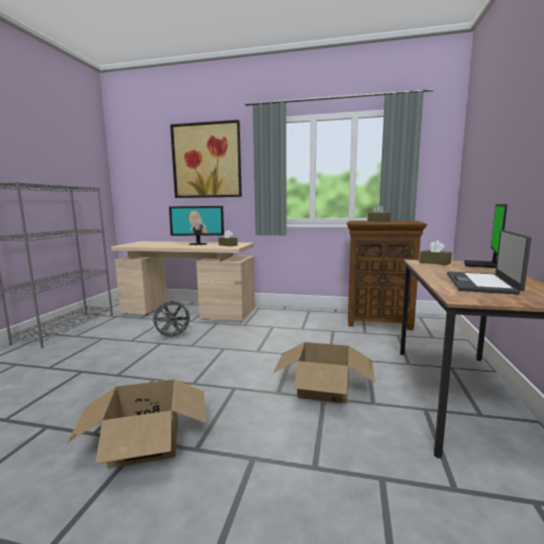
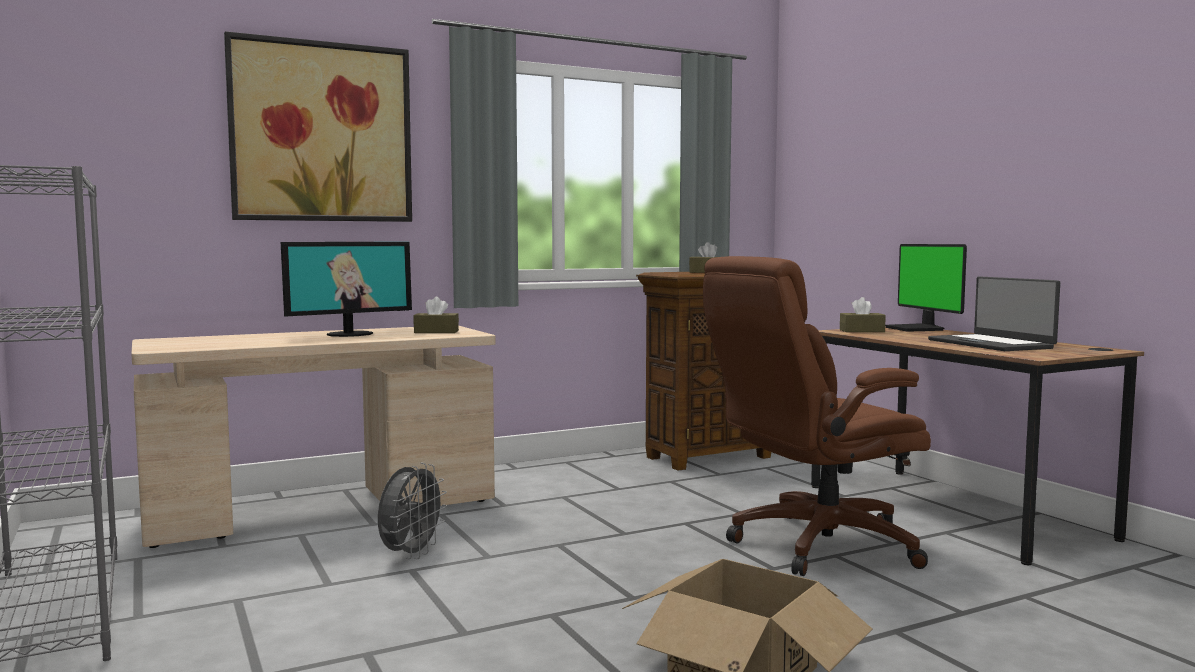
camera: 40 degrees left, 5 degrees down
cardboard box [273,342,375,404] -> brown office chair [703,256,931,576]

